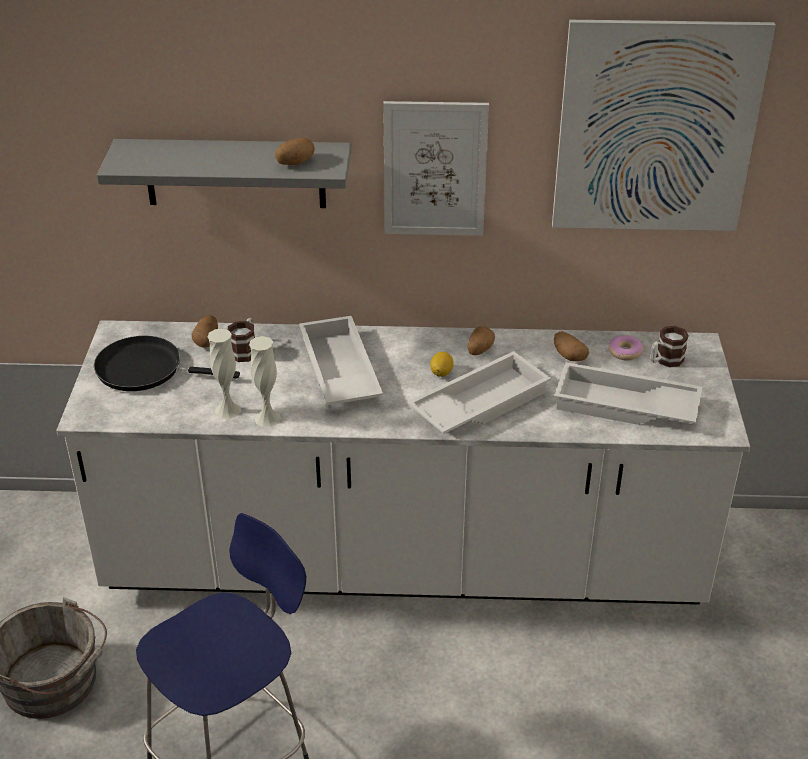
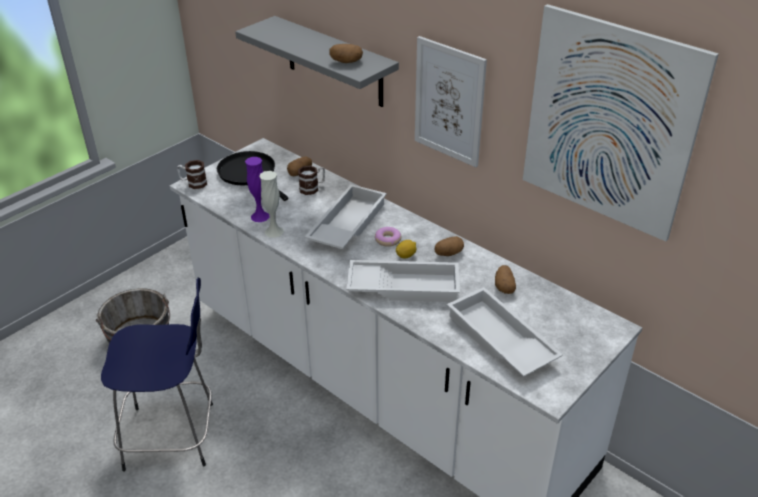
camera: 40 degrees right, 0 degrees up
white vase [207,329,241,419] -> purple vase [245,157,270,222]
donut [608,335,643,361] -> donut moved to [375,227,401,247]
mug [650,326,689,367] -> mug moved to [177,160,207,189]

